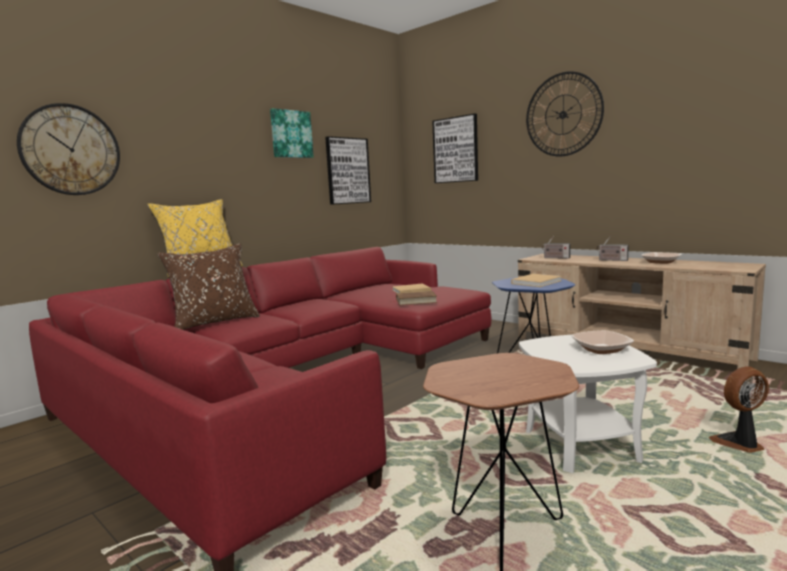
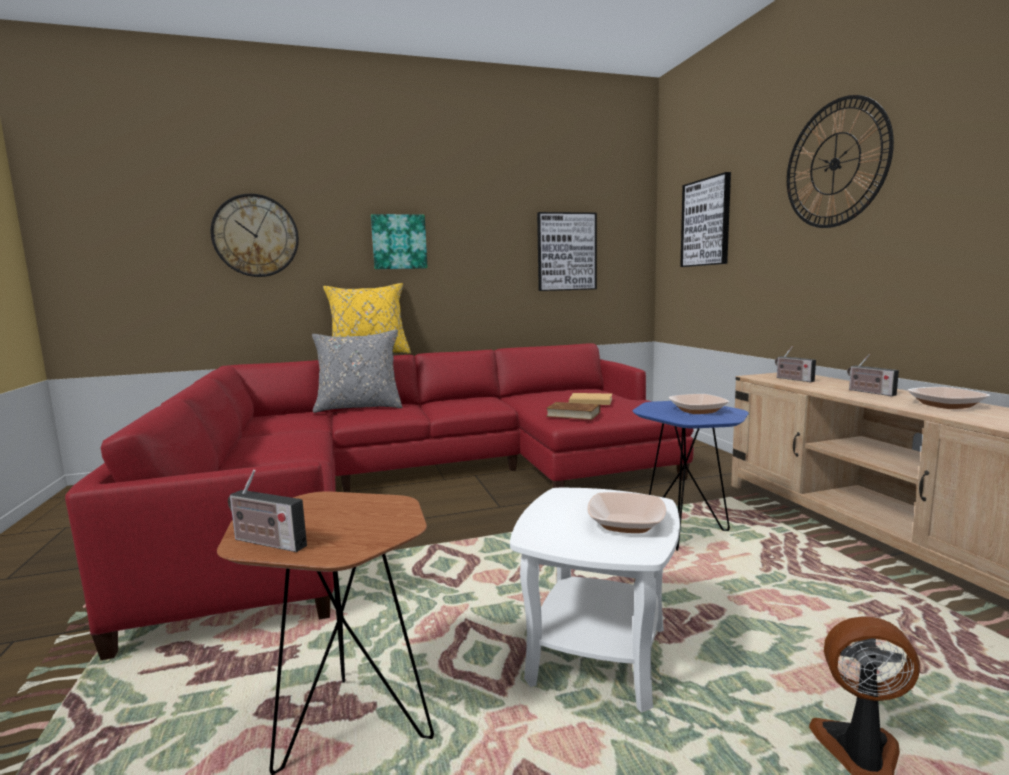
camera: 30 degrees right, 0 degrees up
brown pillow [157,243,260,330] -> grey pillow [312,329,402,413]
picture [270,108,314,158] -> picture moved to [371,214,427,269]
beige book [511,274,562,287] -> bowl [669,394,729,414]
none -> radio [228,470,307,552]

